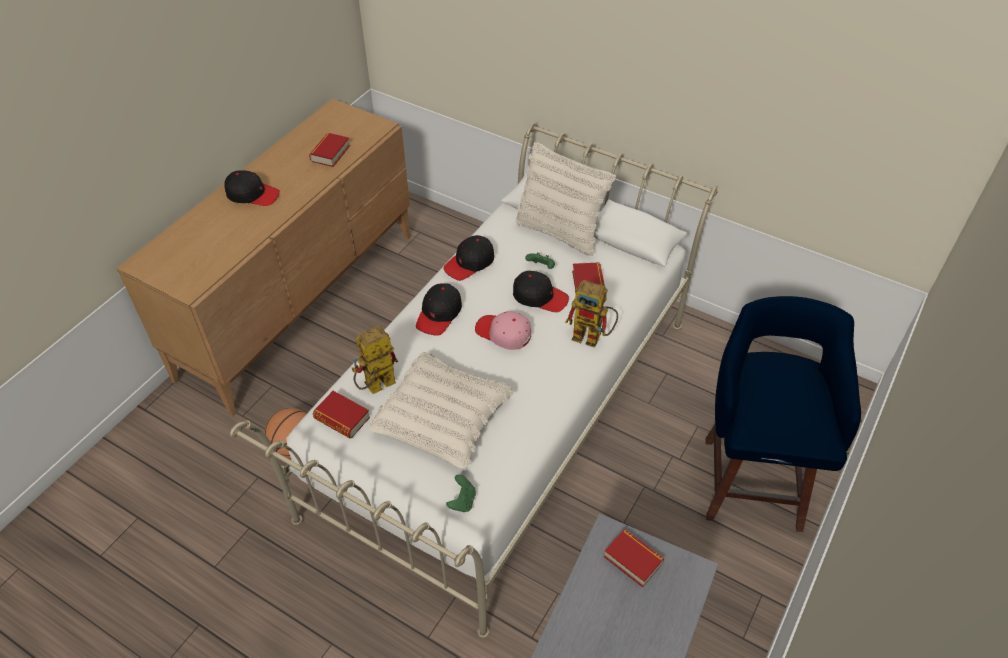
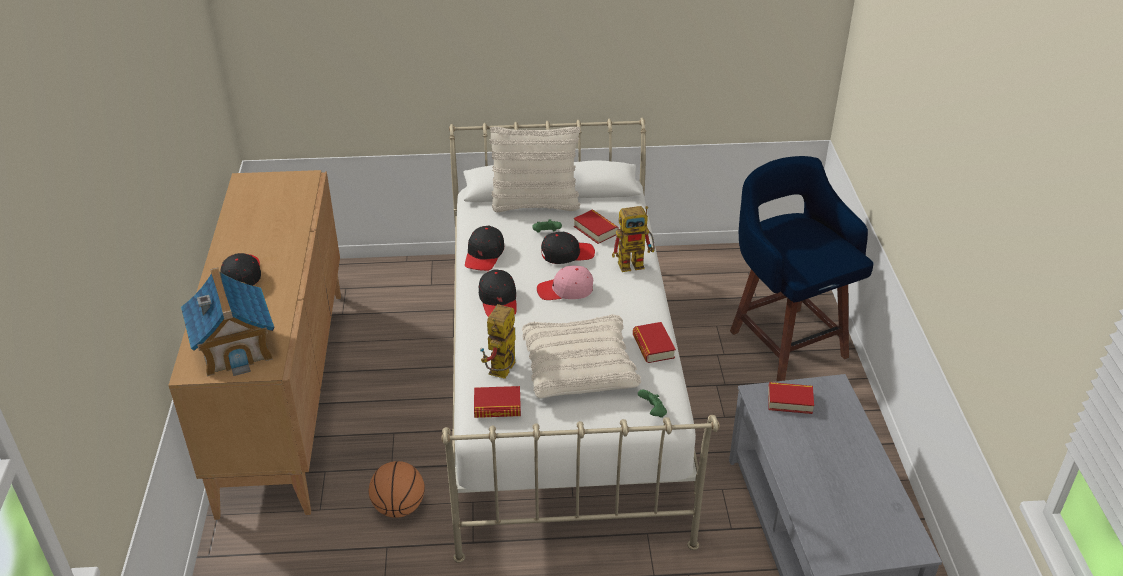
camera: 35 degrees left, 10 degrees down
black cap [224,170,280,206] -> black cap turned 75 degrees counterclockwise [221,253,261,286]
book [309,133,350,167] -> book moved to [633,322,676,363]
none -> toy house [181,268,275,376]

